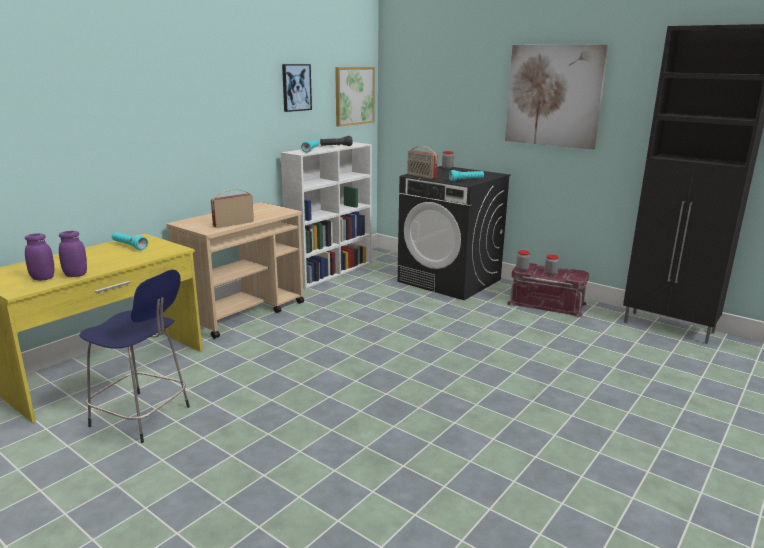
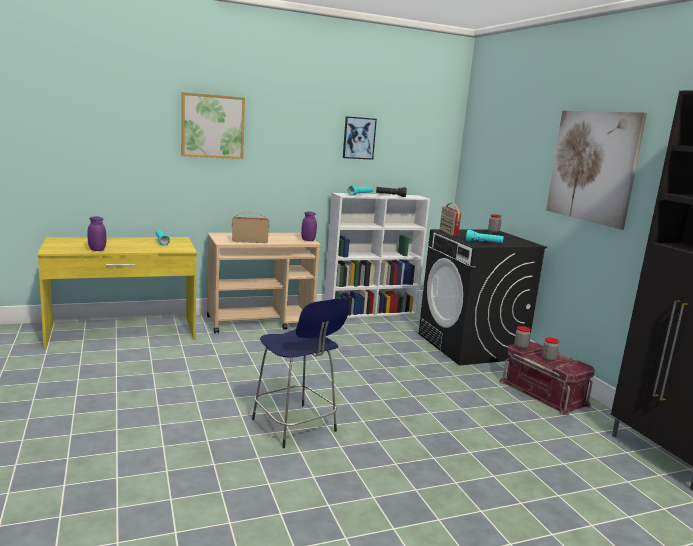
camera: 30 degrees right, 5 degrees down
purple jar [25,233,54,281] -> purple jar moved to [301,211,317,241]
blue stool [79,270,190,443] -> blue stool moved to [252,298,350,448]
picture [335,67,375,127] -> picture moved to [182,92,245,159]

